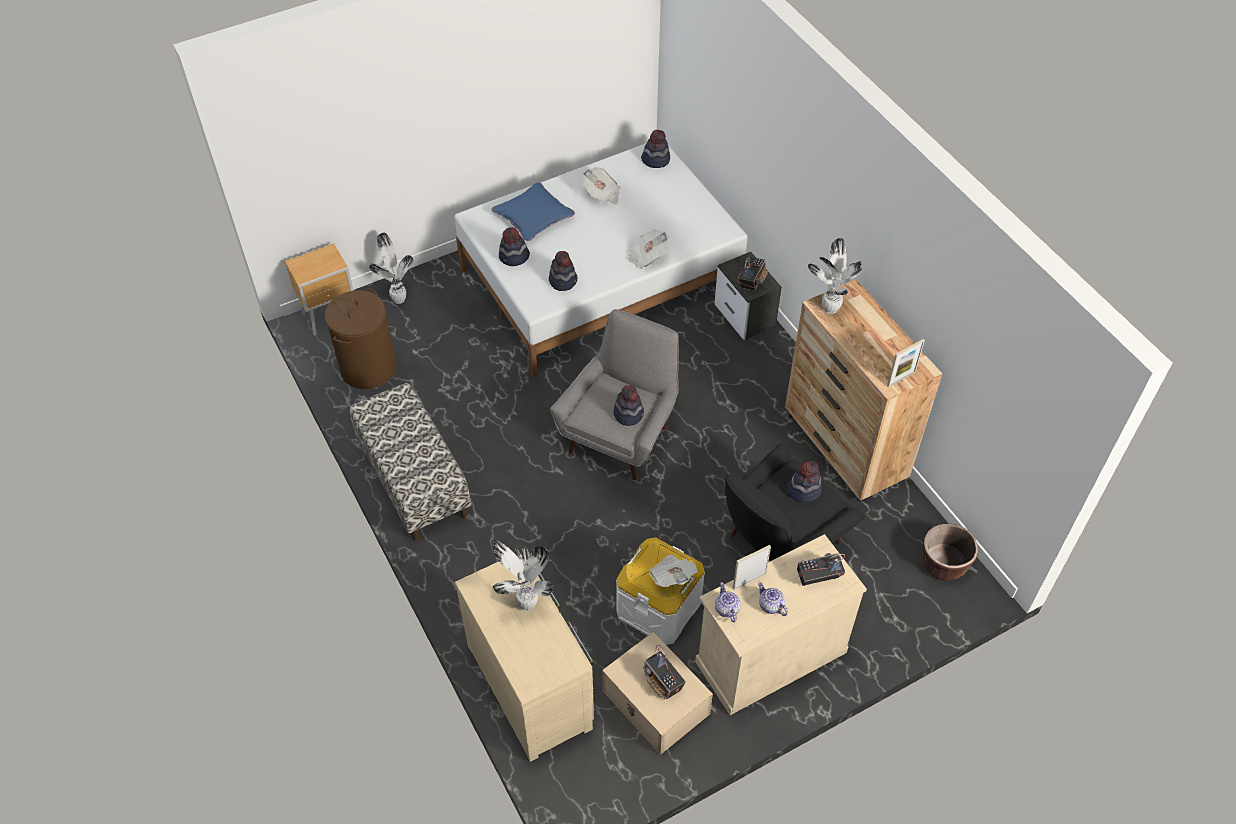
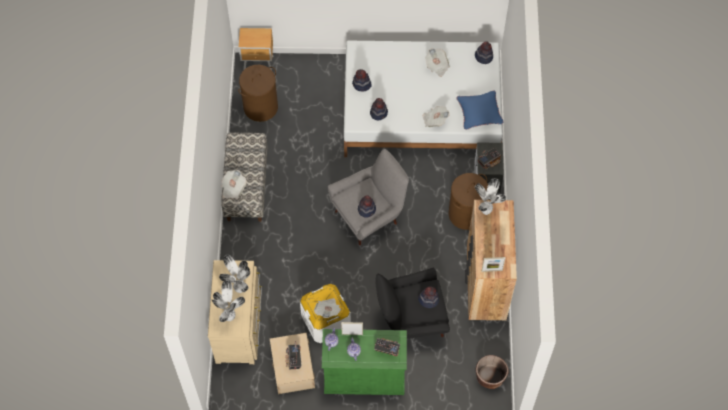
camera: 30 degrees right, 10 degrees up
potted plant [369,233,413,304] -> potted plant moved to [212,281,245,322]
blue pillow [491,182,575,241] -> blue pillow moved to [457,91,503,130]
beige cabinet [695,534,867,715] -> green cabinet [322,329,407,395]
none -> newspaper [221,170,246,198]
none -> brown laundry basket [449,173,488,230]

